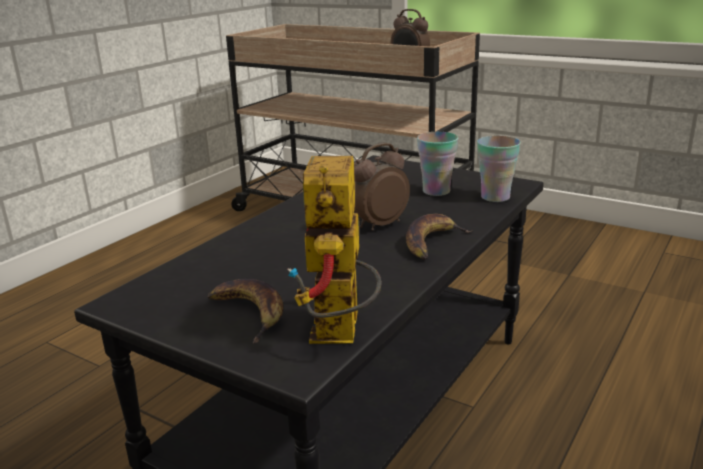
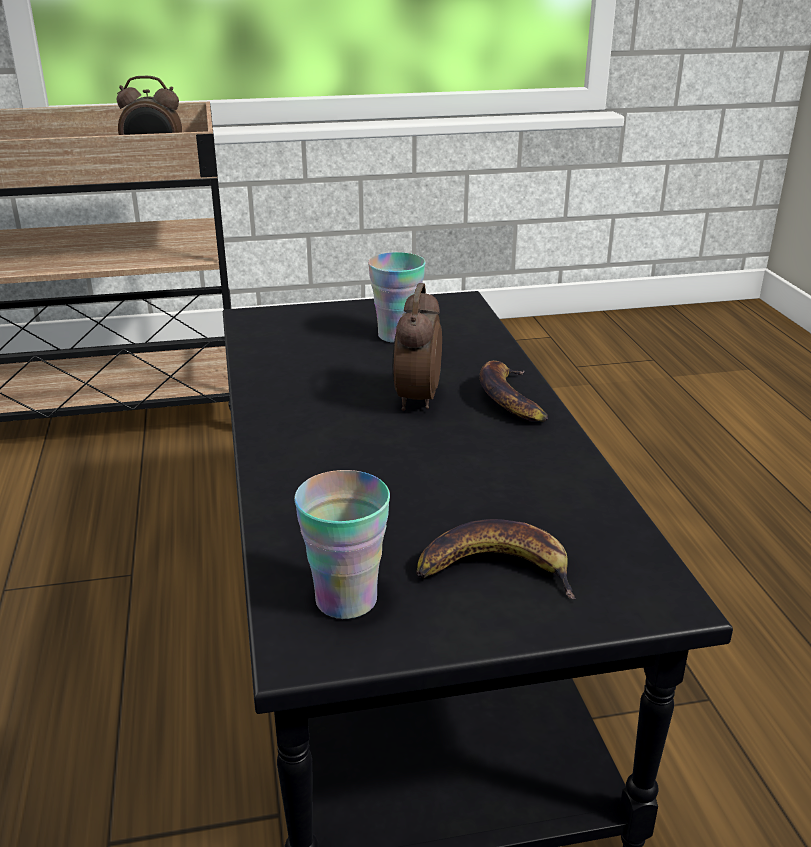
camera: 45 degrees left, 5 degrees up
toy robot [287,156,382,344] -> none
cup [477,136,521,202] -> cup moved to [294,470,390,619]

